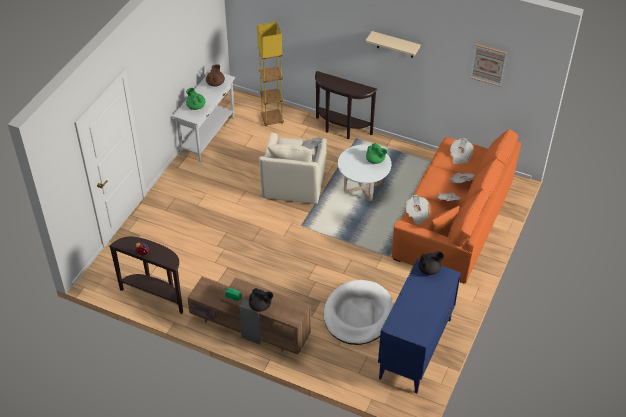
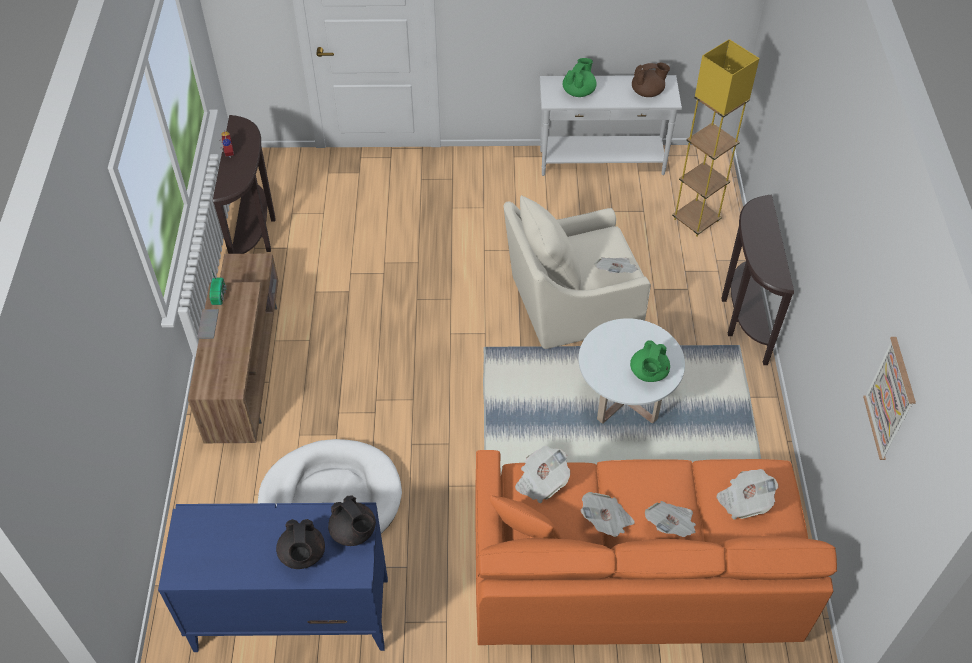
camera: 65 degrees right, 5 degrees up
black teapot [249,288,273,311] -> black teapot moved to [276,519,325,569]
beige shelf [365,31,421,58] -> none

